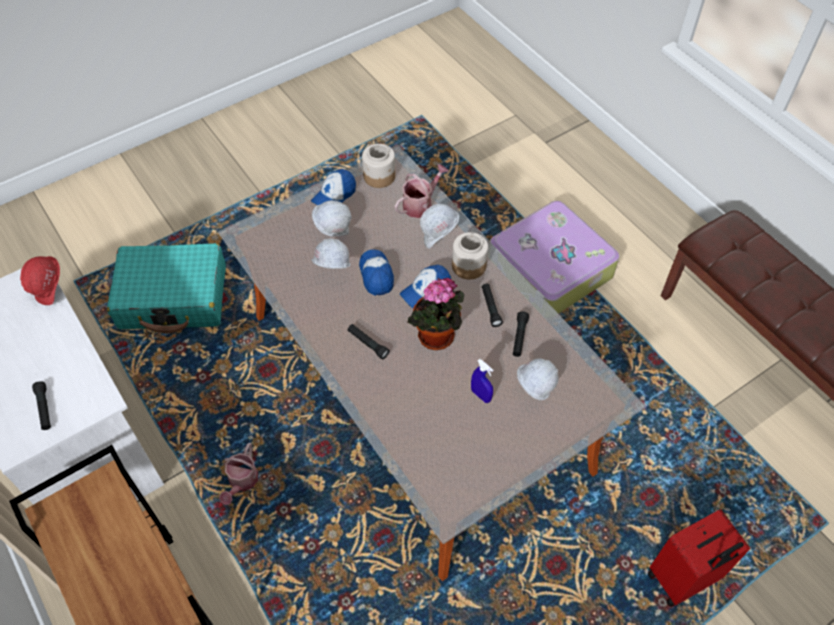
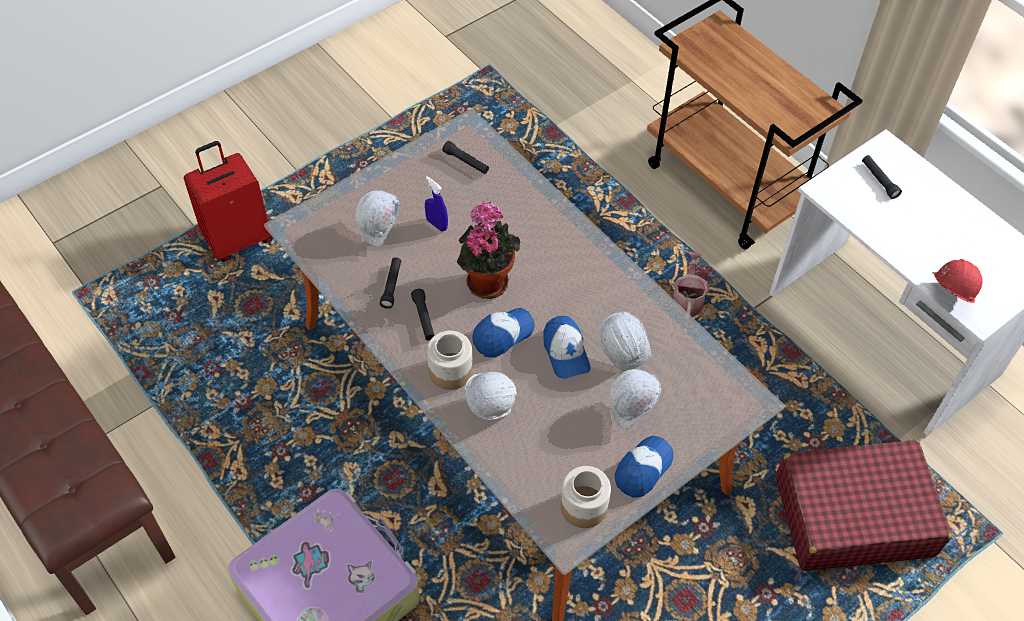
camera: 175 degrees right, 0 degrees up
turquoise suitcase [107,243,226,333] -> red suitcase [776,440,952,571]
black flashlight [348,324,390,360] -> black flashlight moved to [442,141,489,174]
watering can [395,164,449,218] -> none

